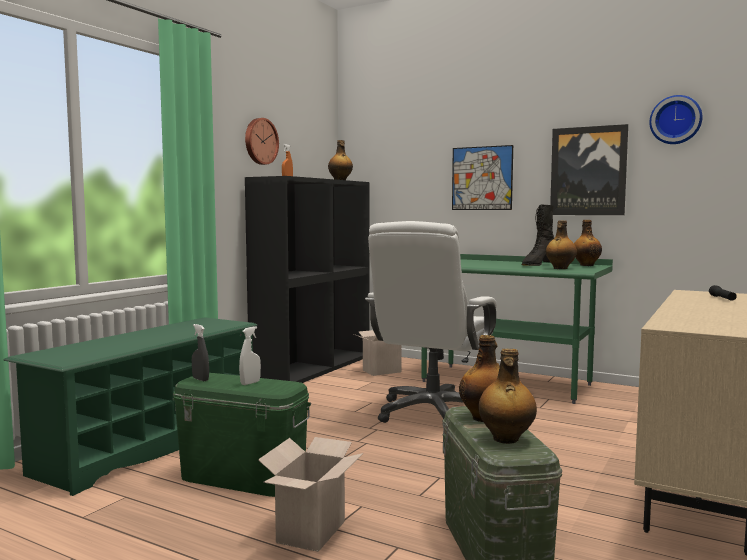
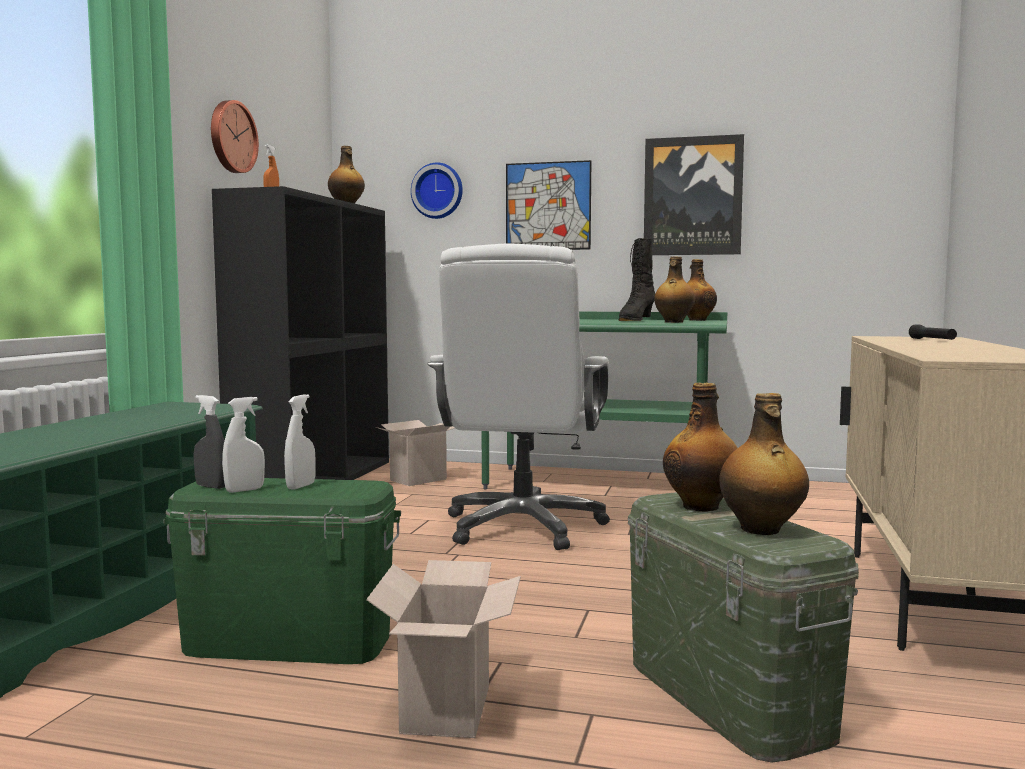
camera: 15 degrees left, 0 degrees up
wall clock [649,95,703,144] -> wall clock moved to [411,163,463,219]
none -> white spray bottle [222,397,265,493]

